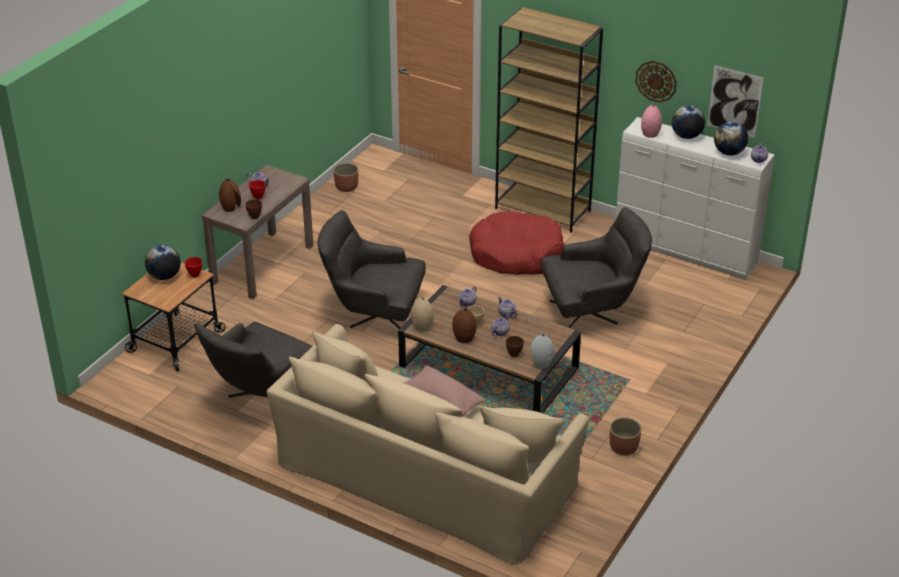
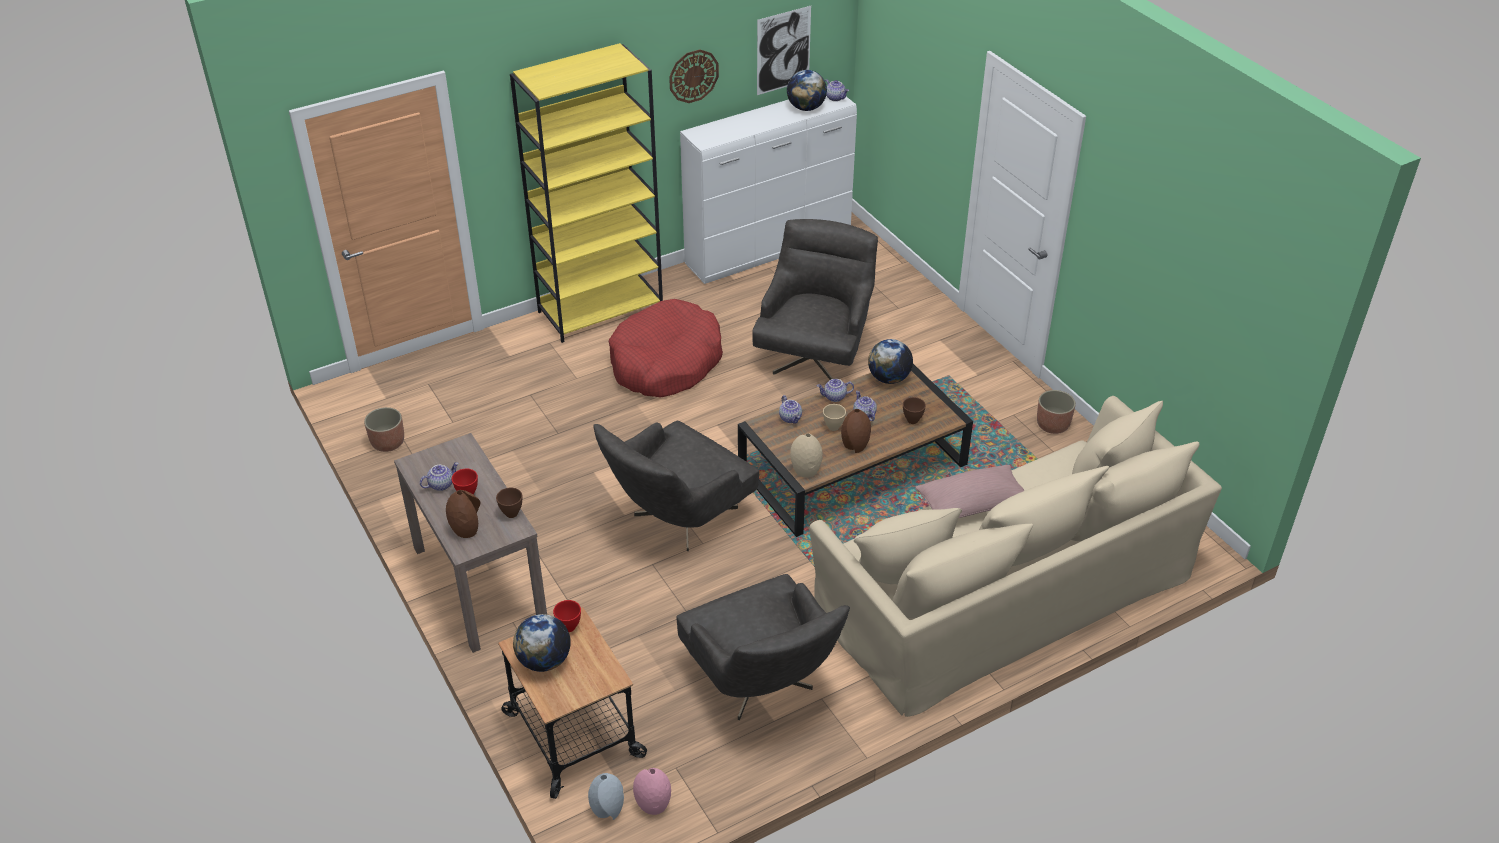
camera: 60 degrees left, 5 degrees up
brown bookcase [495,7,603,233] -> yellow bookcase [510,43,663,343]
grey vase [531,334,554,369] -> grey vase moved to [588,773,624,820]
pink vase [641,104,662,138] -> pink vase moved to [633,768,671,815]
globe [672,106,705,139] -> globe moved to [868,339,913,384]

